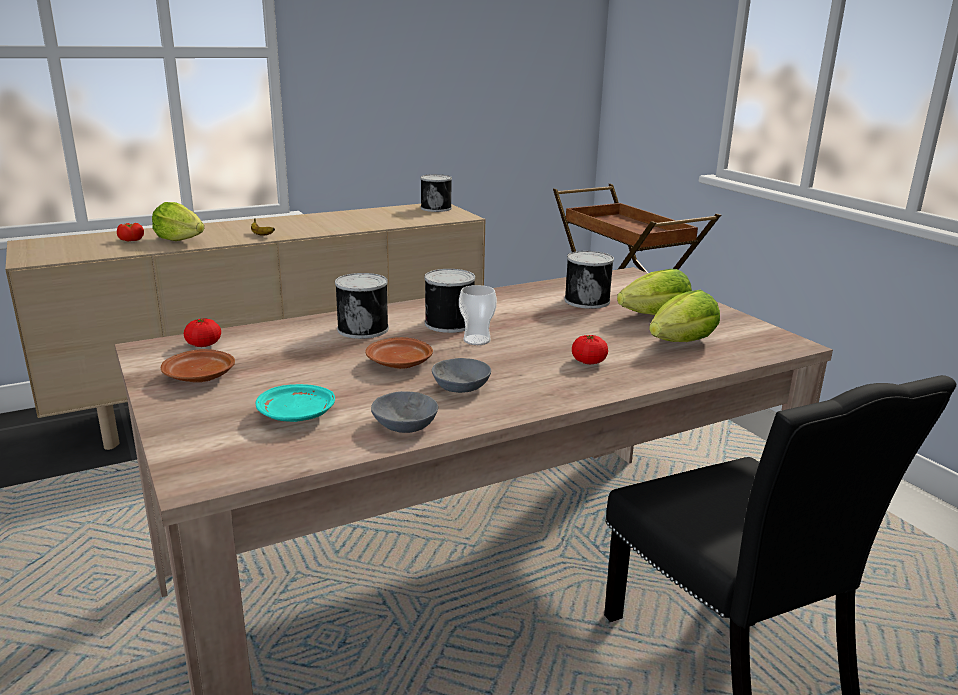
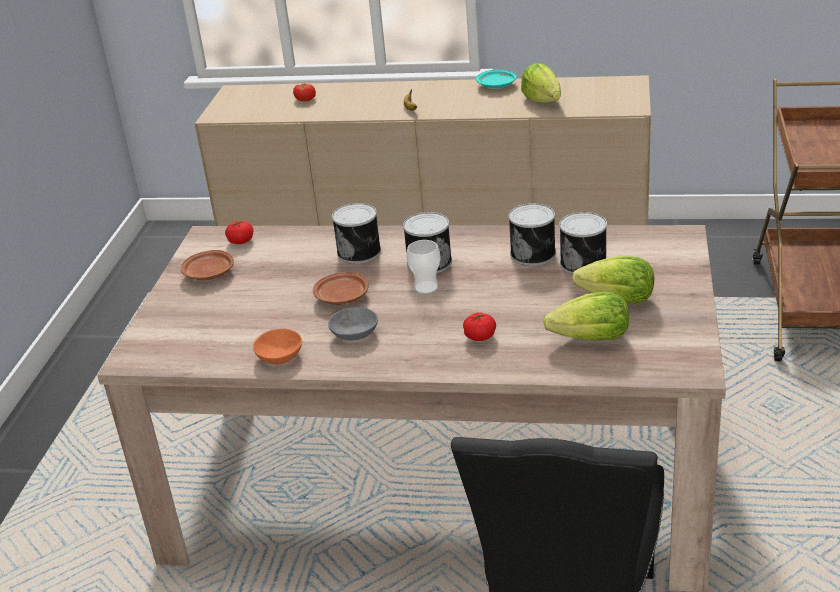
camera: 40 degrees right, 10 degrees up
lettuce [152,202,205,241] -> lettuce moved to [521,63,561,103]
turquoise plate [256,384,335,422] -> turquoise plate moved to [476,70,517,88]
grey bowl [371,391,438,433] -> orange bowl [253,329,302,364]
can [420,174,452,212] -> can moved to [508,203,556,266]

